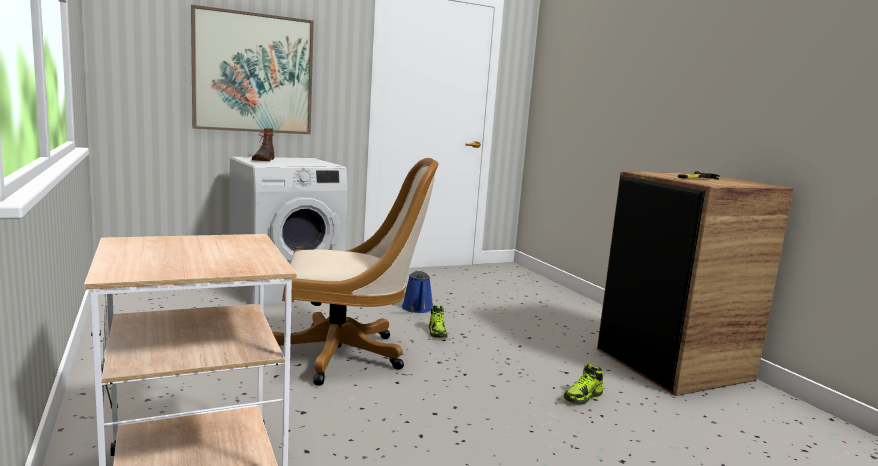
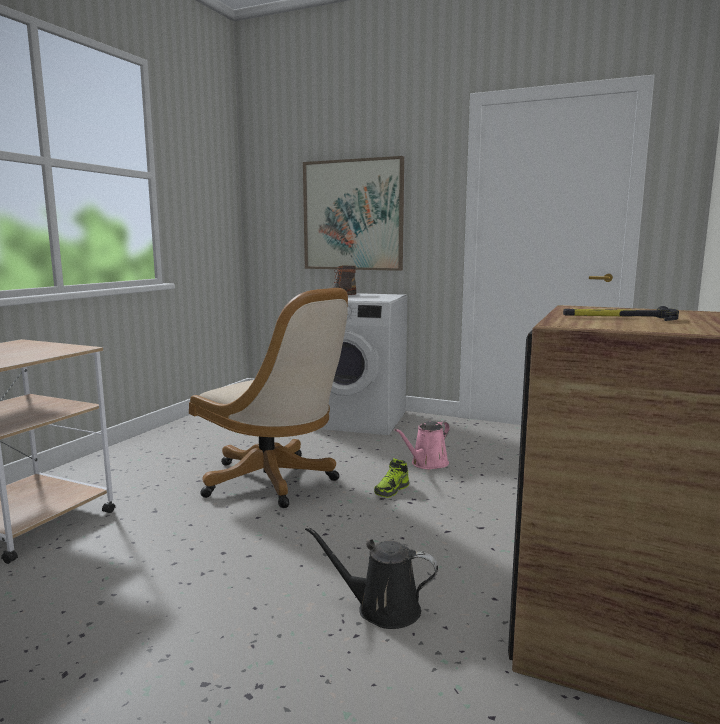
camera: 50 degrees right, 0 degrees up
blue watering can [402,270,433,313] -> pink watering can [395,421,450,469]
shoe [564,363,603,406] -> black watering can [305,527,438,629]

